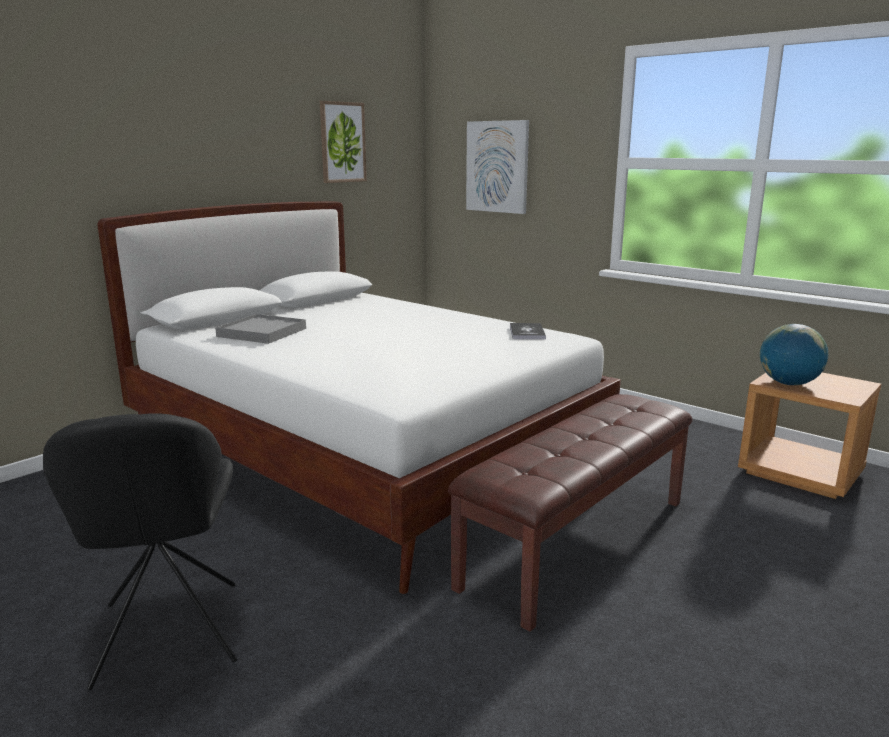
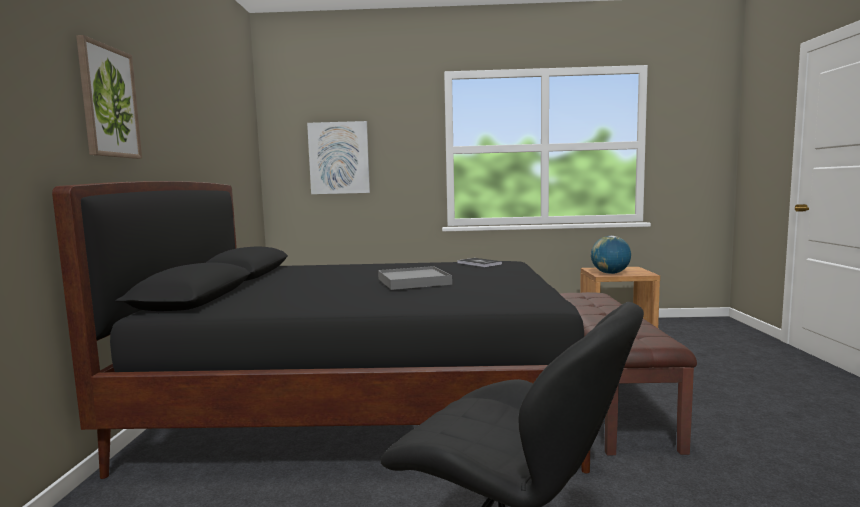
camera: 40 degrees left, 10 degrees down
white bed [97,201,621,594] -> black bed [52,181,590,479]
grey tray [215,314,306,344] -> grey tray moved to [378,266,452,290]
picture [320,101,367,183] -> picture moved to [76,35,142,159]

